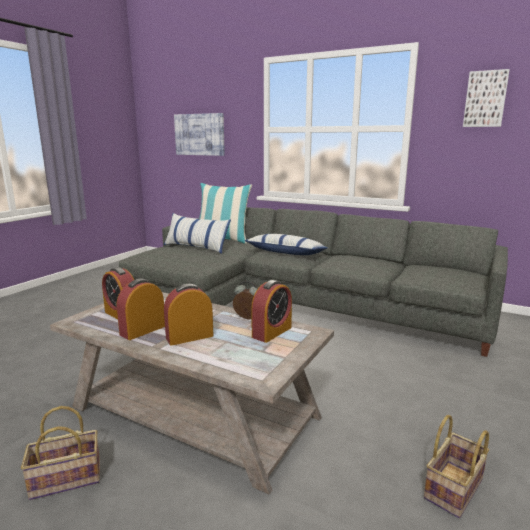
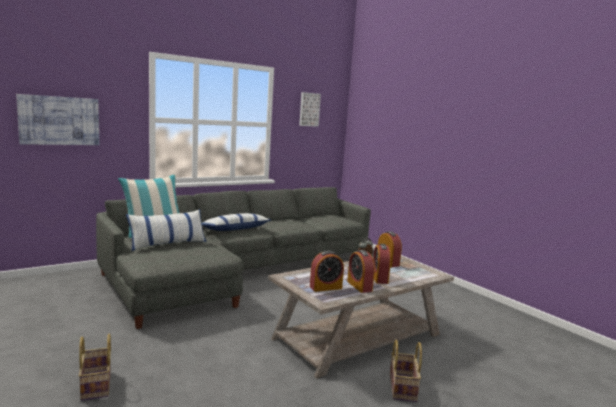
camera: 65 degrees left, 5 degrees down
basket [424,415,489,518] -> basket moved to [78,334,111,401]

